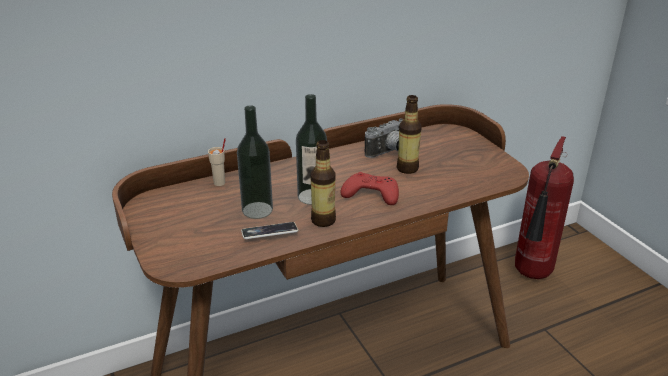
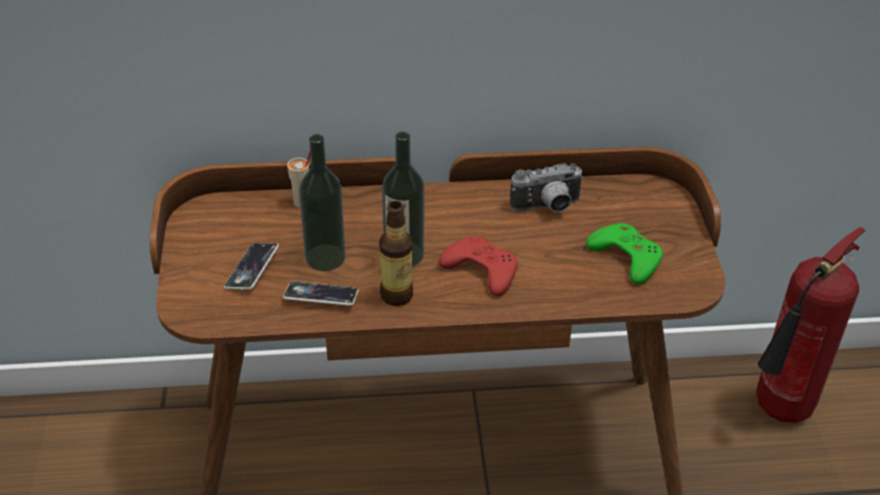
camera: 20 degrees right, 10 degrees up
bottle [397,95,422,174] -> none
none -> phone [224,243,279,290]
none -> green game controller [586,223,663,285]

